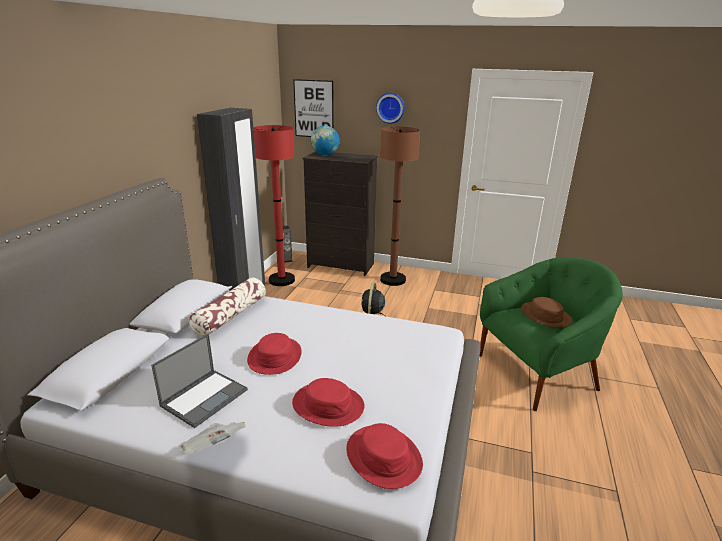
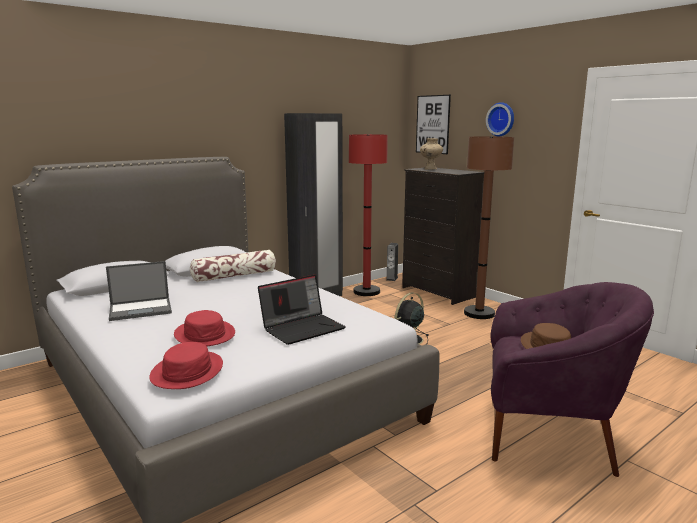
camera: 35 degrees right, 10 degrees down
newspaper [179,422,246,454] -> none
red hat [247,333,302,375] -> none
globe [311,126,340,155] -> beige vase [420,138,443,170]
green armchair [480,257,623,411] -> purple armchair [491,282,654,477]
none -> laptop [258,275,346,345]

